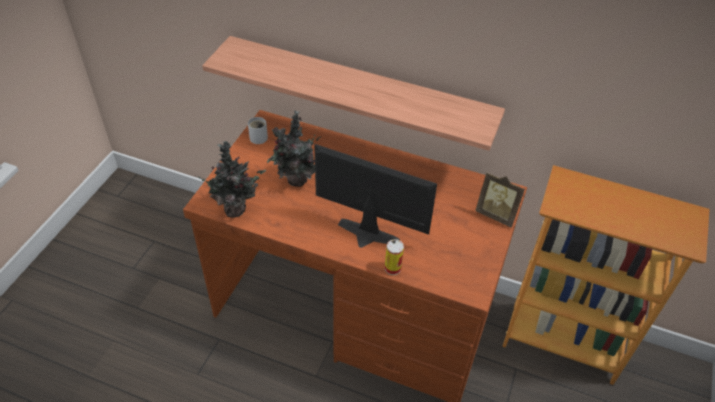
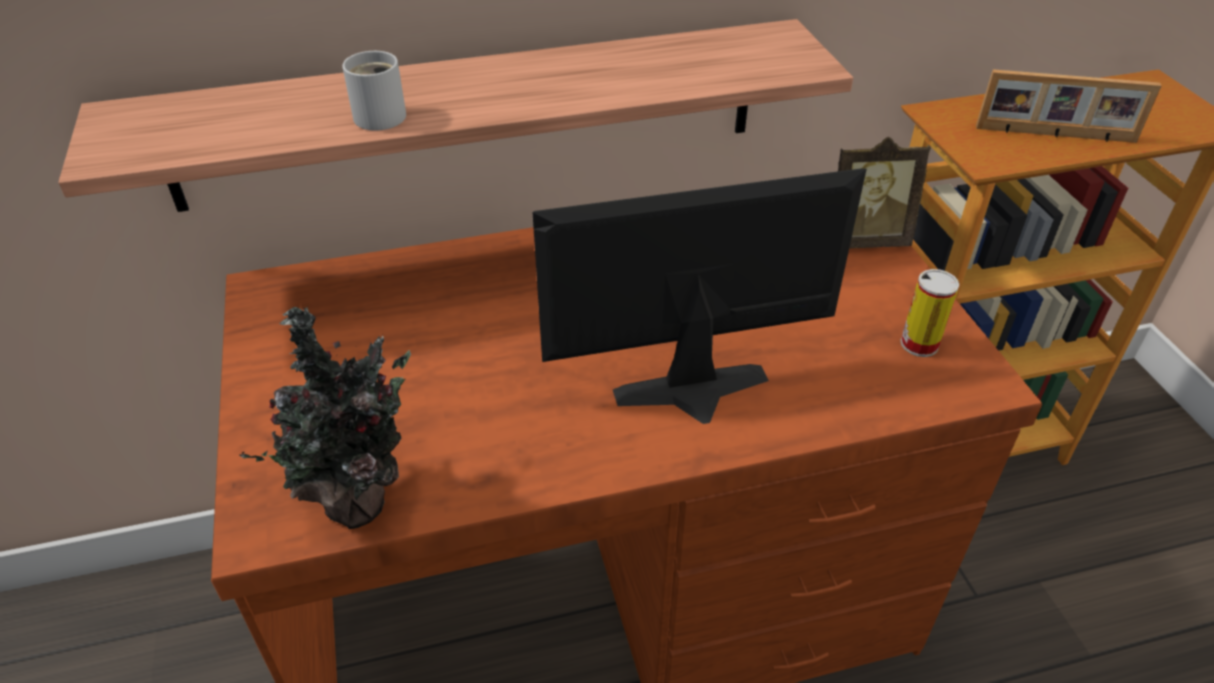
camera: 35 degrees left, 5 degrees down
white mug [248,117,268,144] -> white mug moved to [342,51,406,131]
potted plant [267,110,322,187] -> none
can [385,239,404,275] -> can moved to [901,269,959,357]
none -> picture frame [976,69,1162,143]

